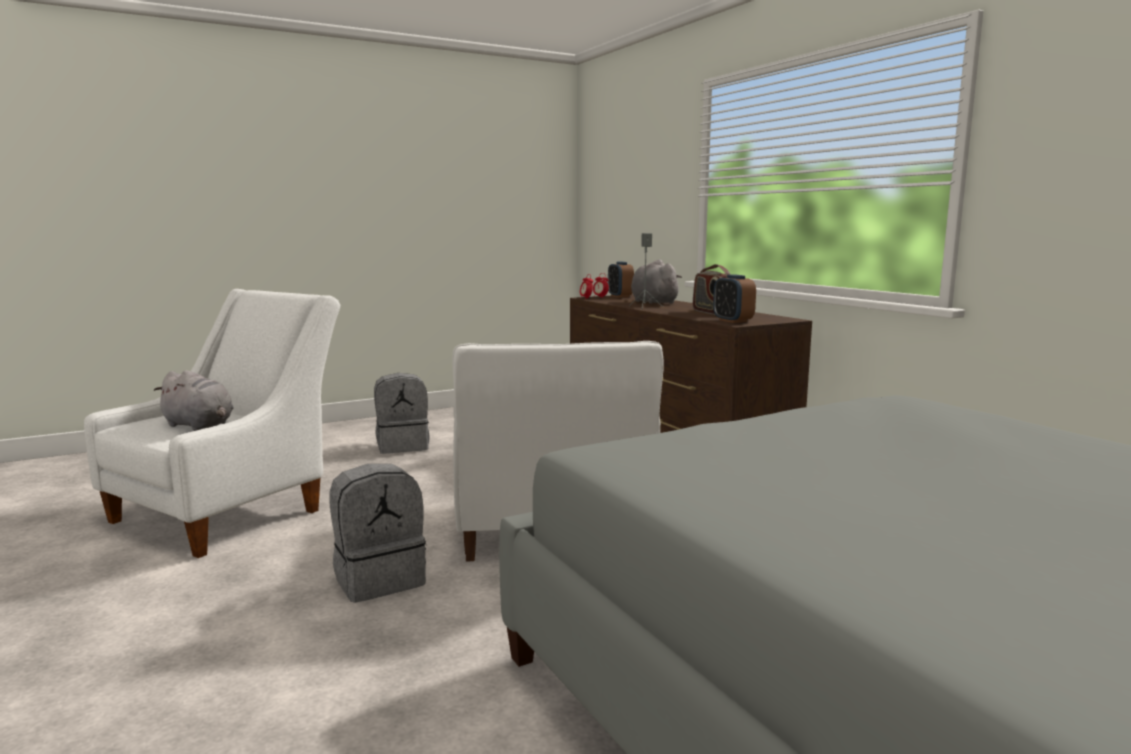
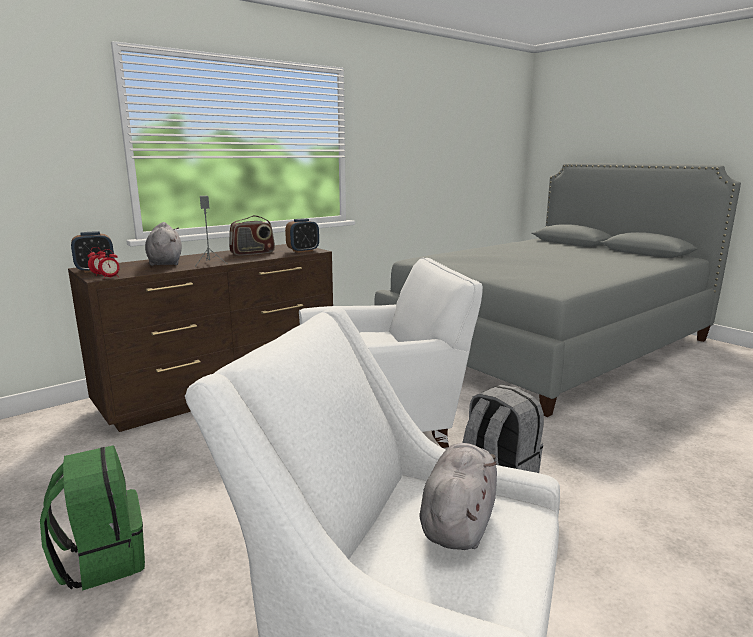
camera: 100 degrees left, 5 degrees up
grey backpack [374,373,430,454] -> green backpack [40,445,145,591]
grey plush toy [631,259,682,304] -> grey plush toy turned 105 degrees clockwise [145,222,182,266]

